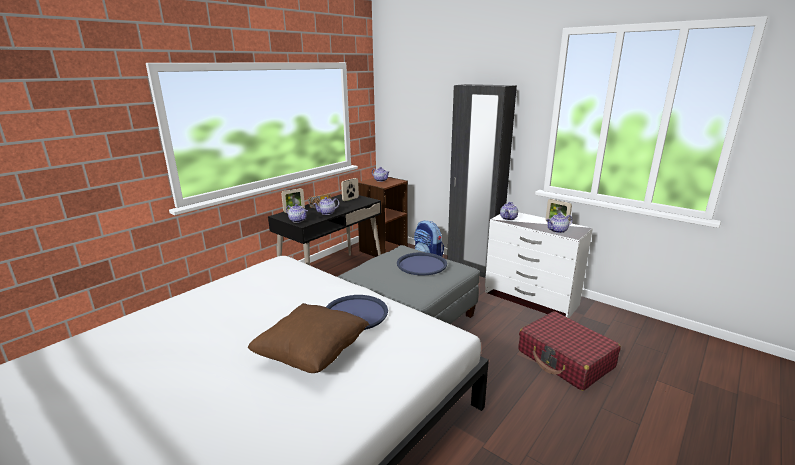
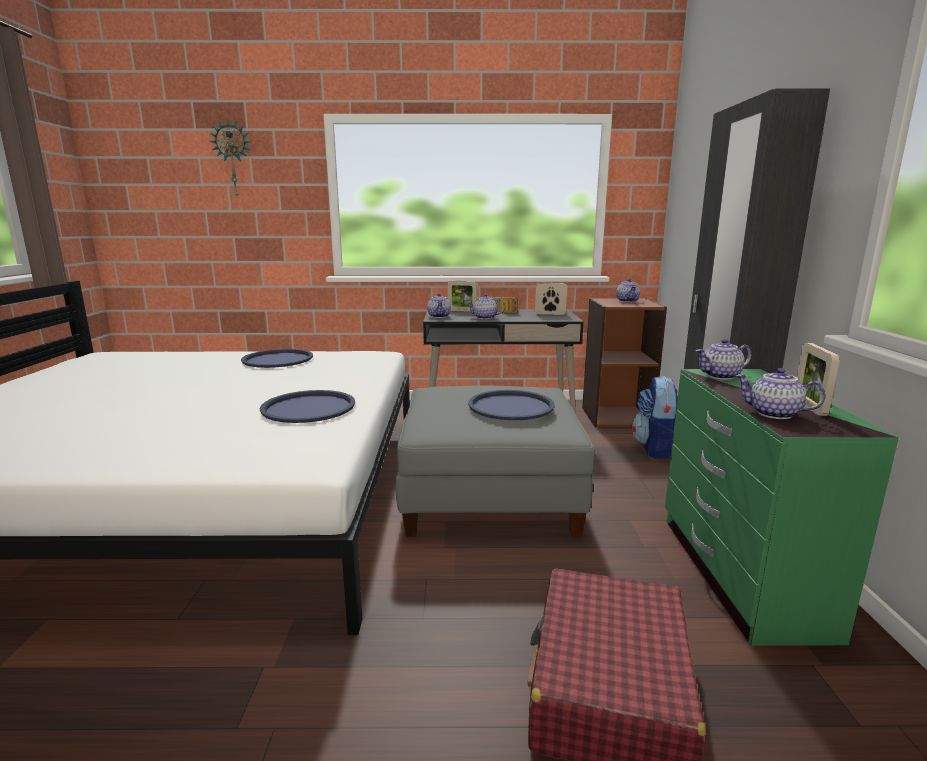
camera: 50 degrees right, 5 degrees down
brown pillow [248,303,369,373] -> none
white dresser [485,212,593,318] -> green dresser [665,369,899,646]
none -> wall clock [210,120,251,199]
none -> blue tray [241,349,313,368]

